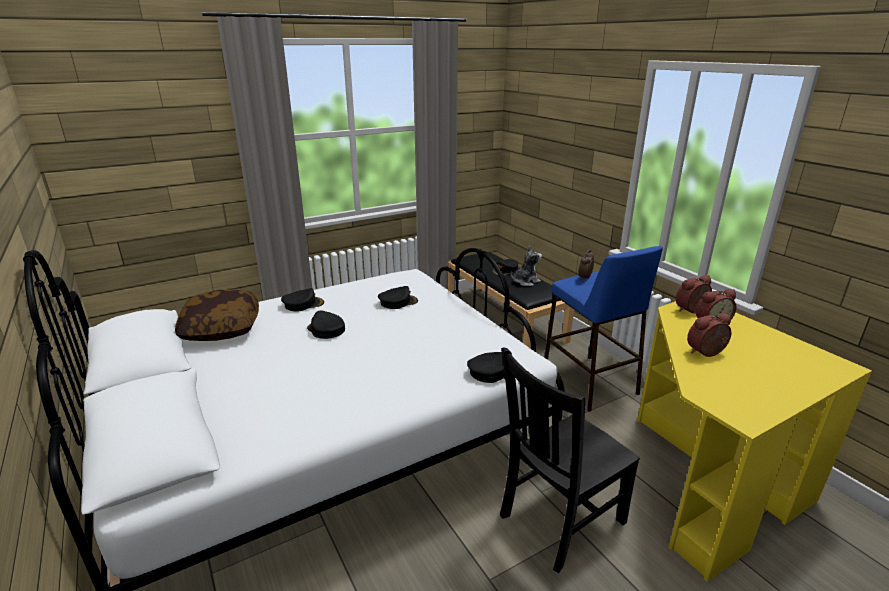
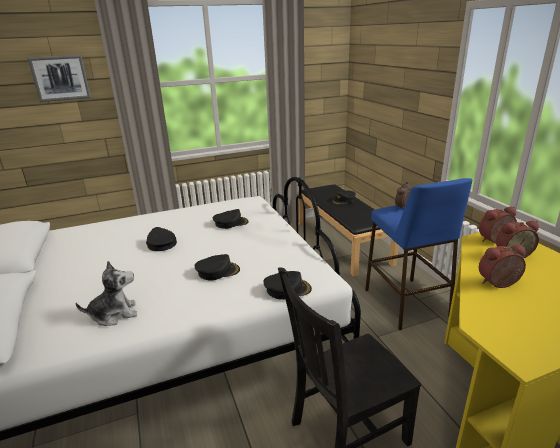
camera: 10 degrees right, 0 degrees up
pillow [175,290,259,341] -> none
black cap [281,288,324,311] -> black cap moved to [195,254,240,280]
plush toy [511,246,542,286] -> plush toy moved to [75,261,137,326]
none -> picture [28,55,91,102]

